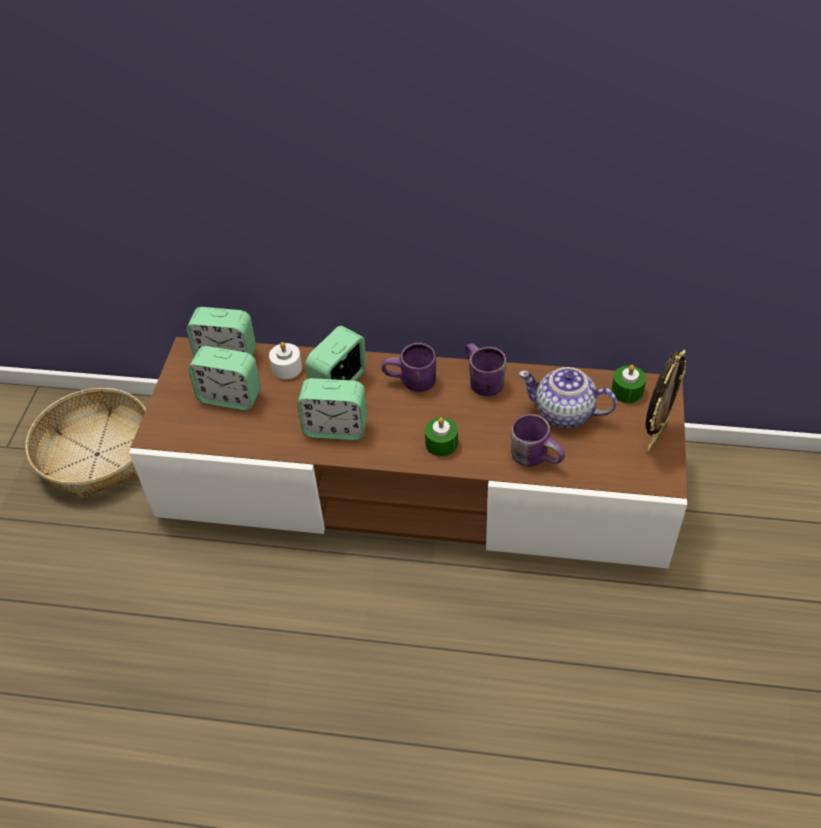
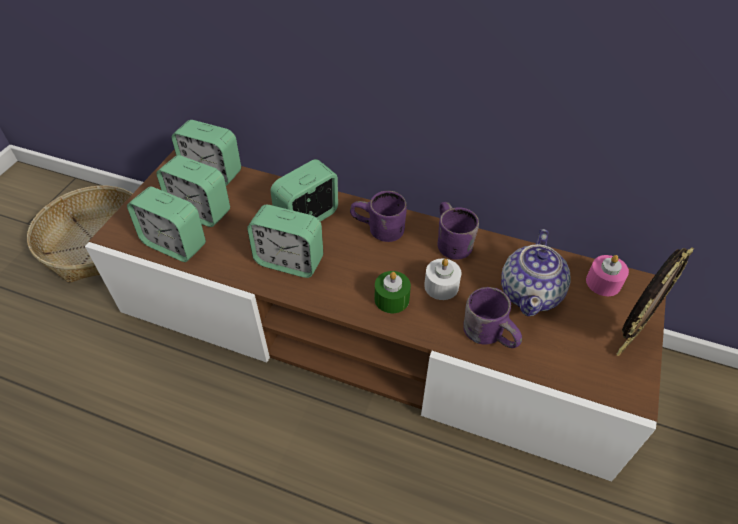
camera: 10 degrees right, 0 degrees up
white candle [269,342,302,379] -> white candle moved to [424,259,461,300]
teapot [519,367,617,428] -> teapot turned 105 degrees counterclockwise [501,229,571,316]
green candle [611,365,646,403] -> pink candle [586,255,629,296]
none -> alarm clock [127,187,206,262]

